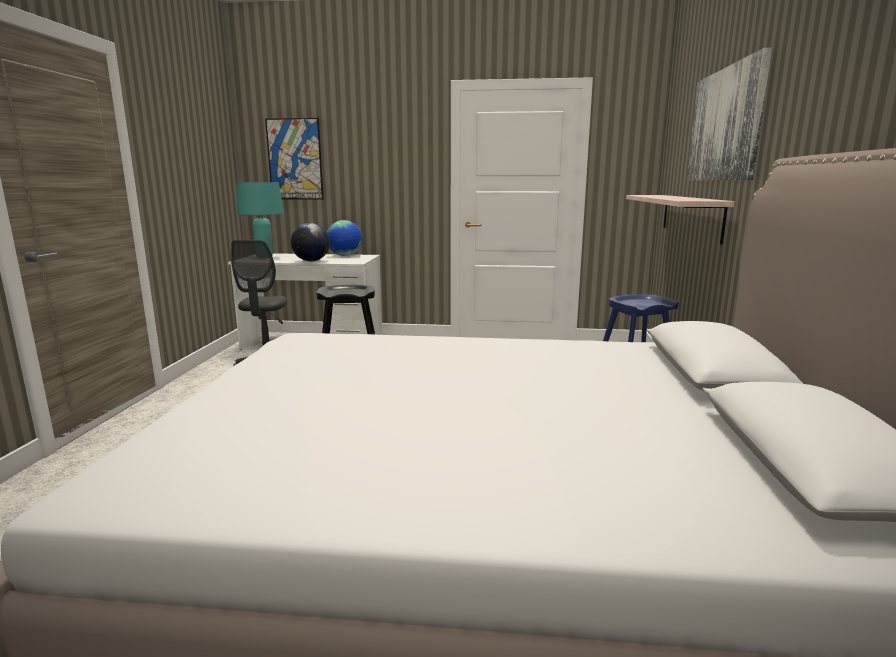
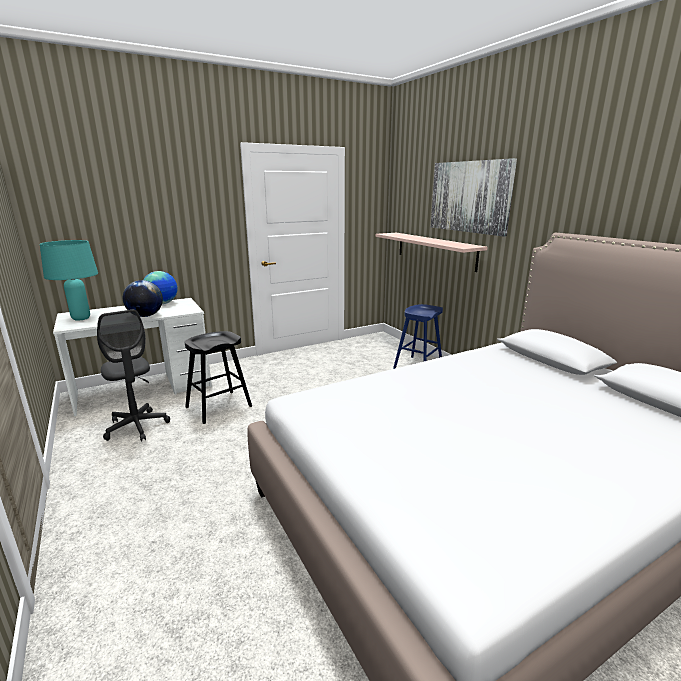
camera: 35 degrees left, 5 degrees up
picture [265,118,324,200] -> none

